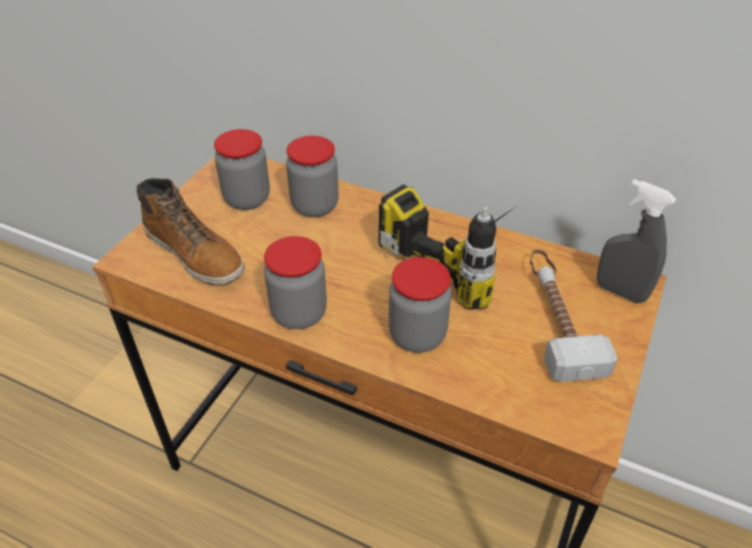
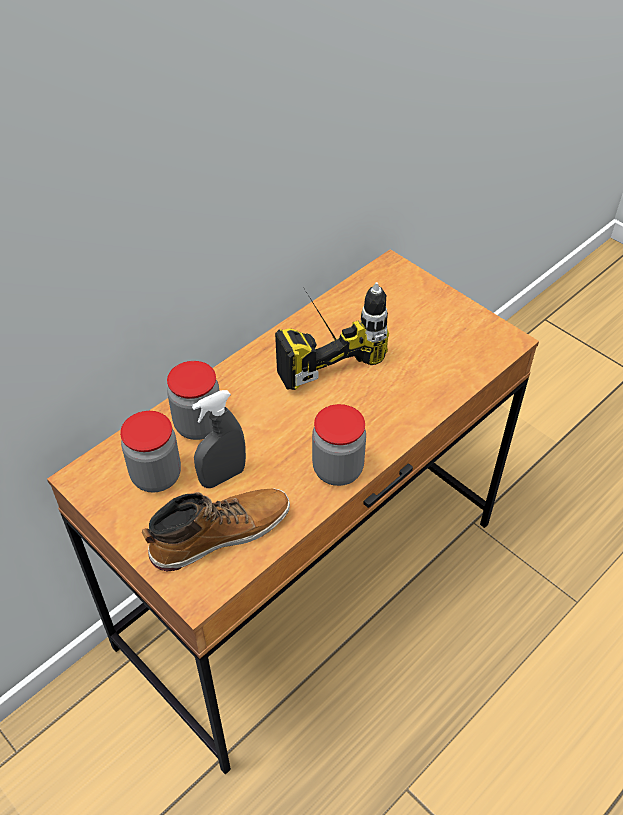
camera: 70 degrees left, 5 degrees up
jar [389,257,452,353] -> none
hammer [530,250,617,382] -> none
grey spray bottle [597,179,676,303] -> grey spray bottle moved to [192,390,246,488]

